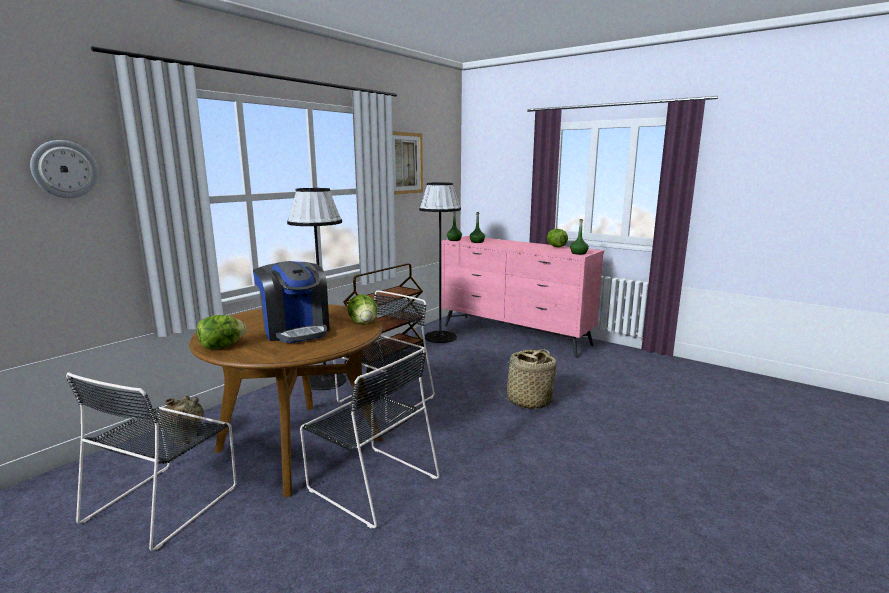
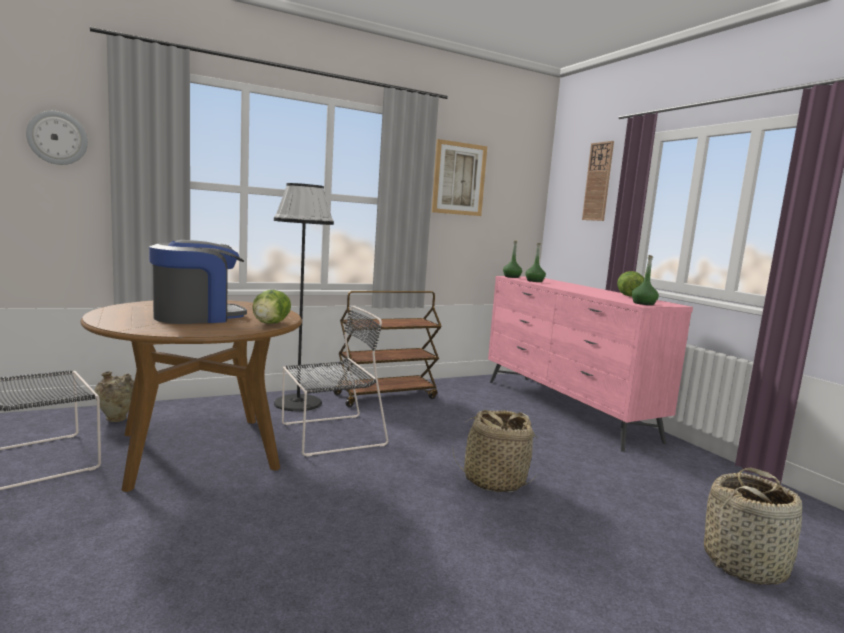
camera: 25 degrees right, 5 degrees down
lettuce [197,315,246,349] -> none
coffee machine [253,261,330,343] -> coffee machine turned 120 degrees counterclockwise [149,240,247,324]
black chair [300,347,440,529] -> none
black floor lamp [419,182,461,343] -> none
none -> wall clock [582,141,614,221]
none -> basket [704,468,802,585]

